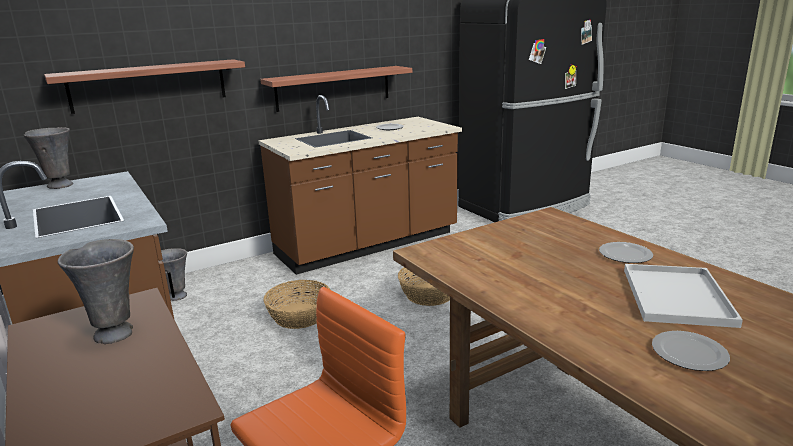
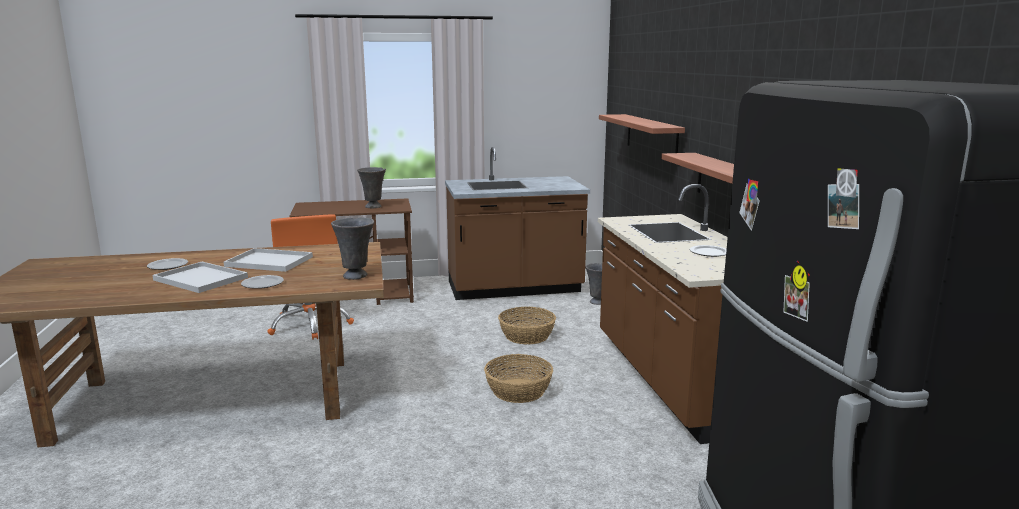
camera: 110 degrees right, 5 degrees down
grey vase [24,127,73,189] -> grey vase moved to [331,217,374,280]
none -> white tray [224,248,313,272]

